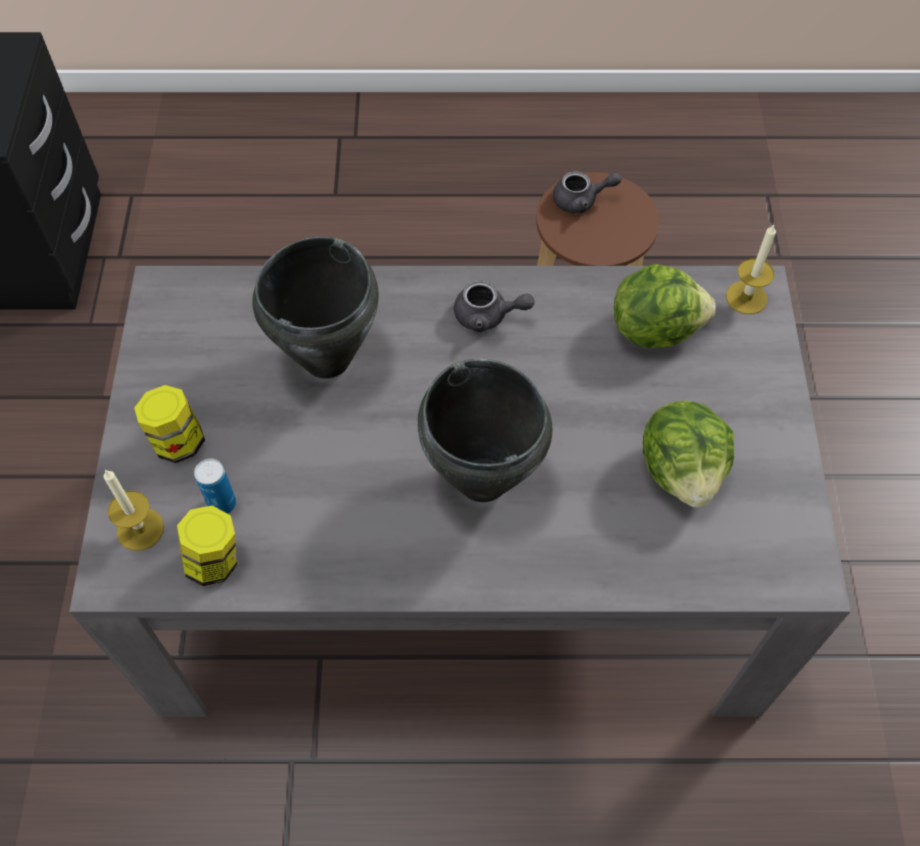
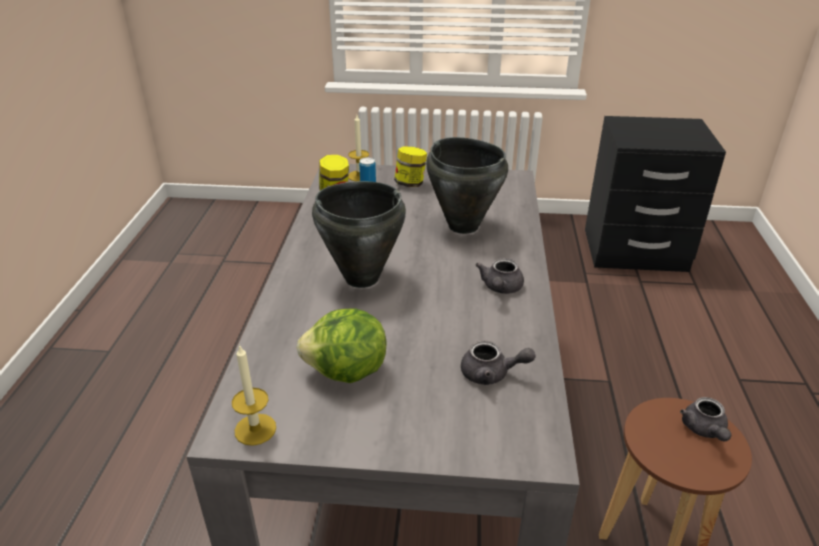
camera: 95 degrees right, 25 degrees down
lettuce [614,264,716,348] -> grey teapot [461,341,535,385]
candle [726,225,776,314] -> candle moved to [232,344,276,446]

